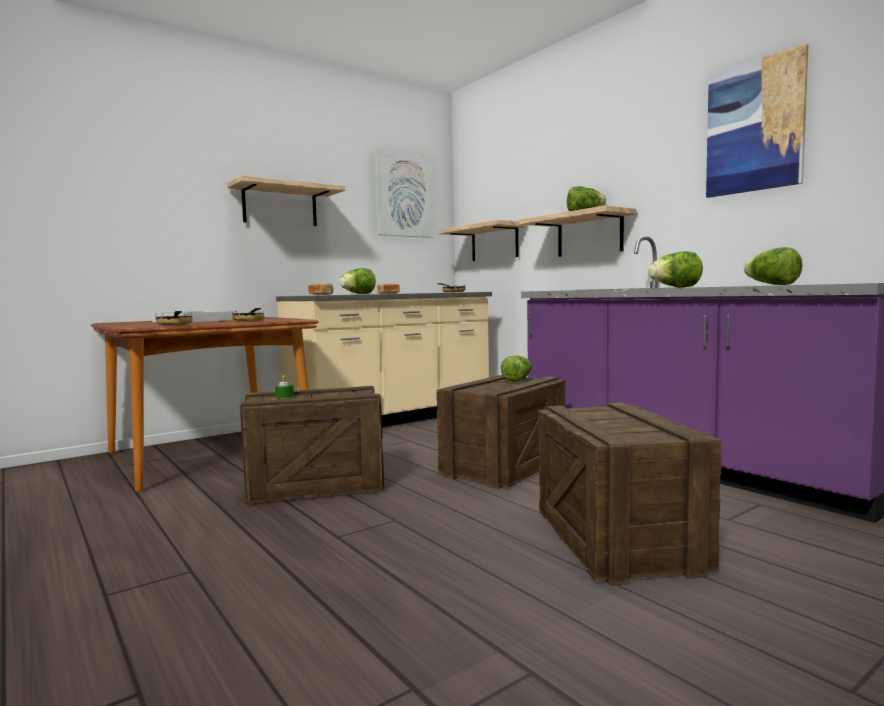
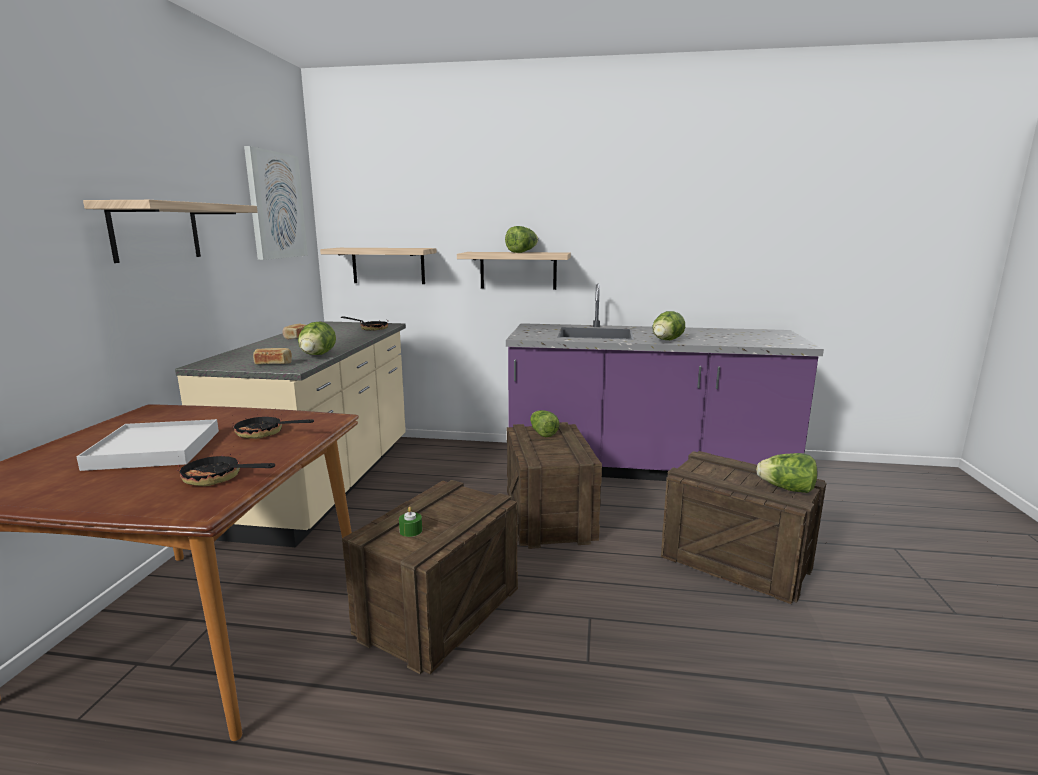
camera: 45 degrees left, 10 degrees up
picture [706,43,808,198] -> none
lettuce [744,247,803,285] -> lettuce moved to [756,453,817,493]

